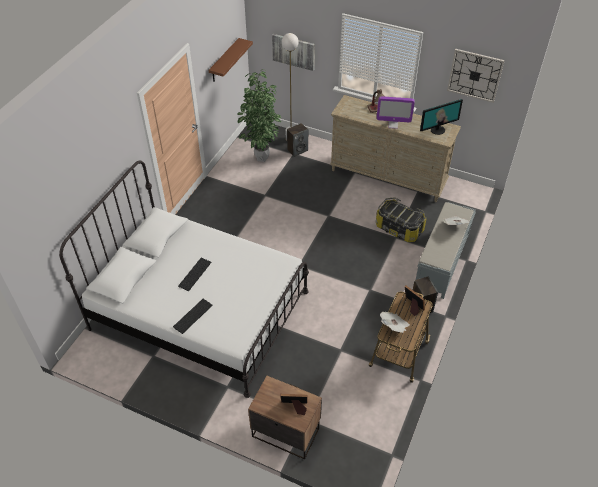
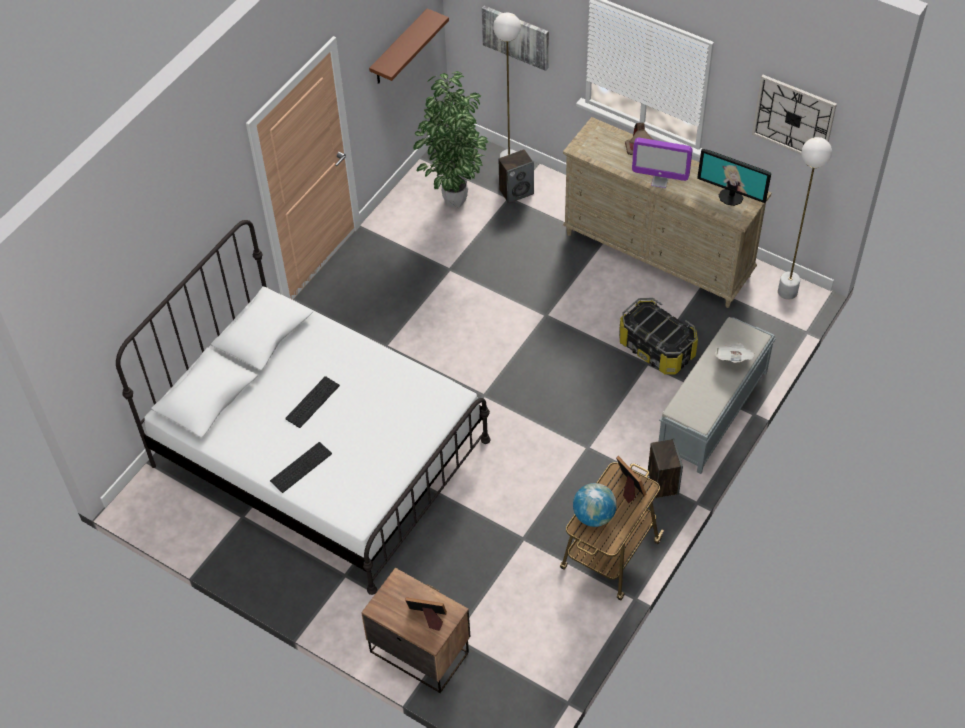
camera: 10 degrees right, 5 degrees up
newspaper [380,312,410,333] -> globe [573,483,617,527]
monitor [420,99,463,135] -> monitor turned 45 degrees clockwise [697,149,771,206]
none -> white floor lamp [778,137,832,300]

